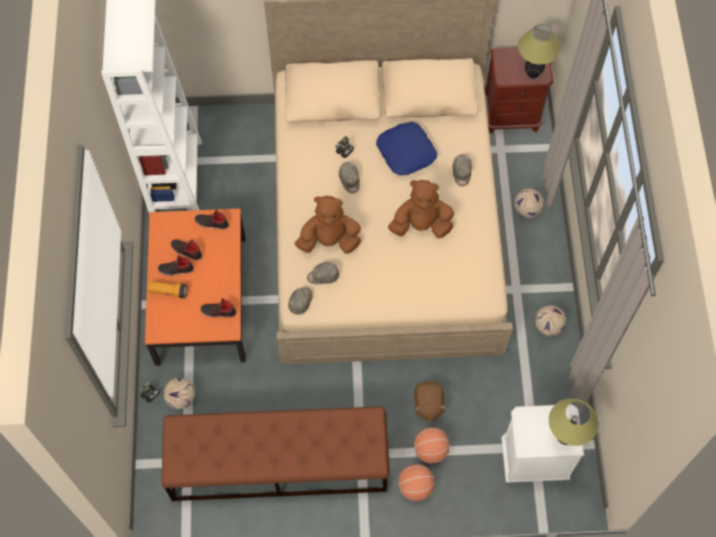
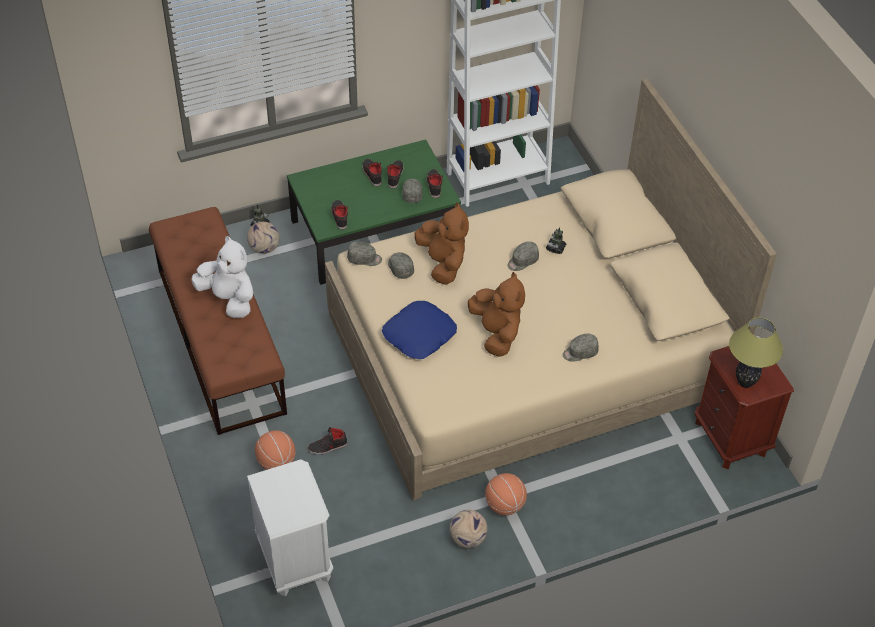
camera: 70 degrees right, 15 degrees down
orange coffee table [145,209,246,366] -> green coffee table [287,139,461,285]
flashlight [148,281,187,299] -> none
blue pillow [376,122,437,175] -> blue pillow moved to [382,301,457,359]
basketball [398,464,434,501] -> basketball moved to [485,473,527,515]
brown plush toy [414,381,447,423] -> black shoe [308,427,347,455]
football [514,189,544,218] -> none
table lamp [549,398,599,446] -> none
none -> white plush toy [191,236,253,318]
none -> grey cap [402,179,423,203]

